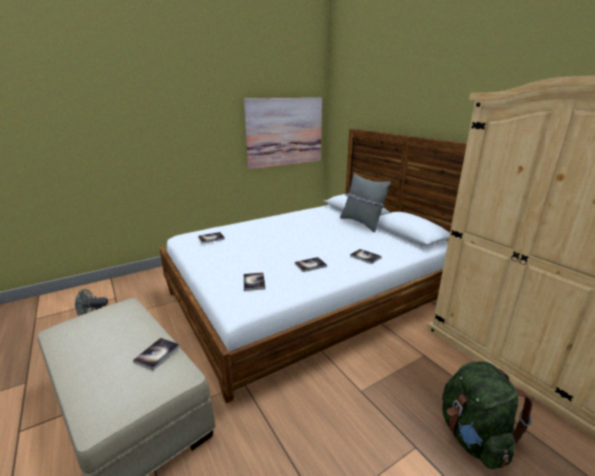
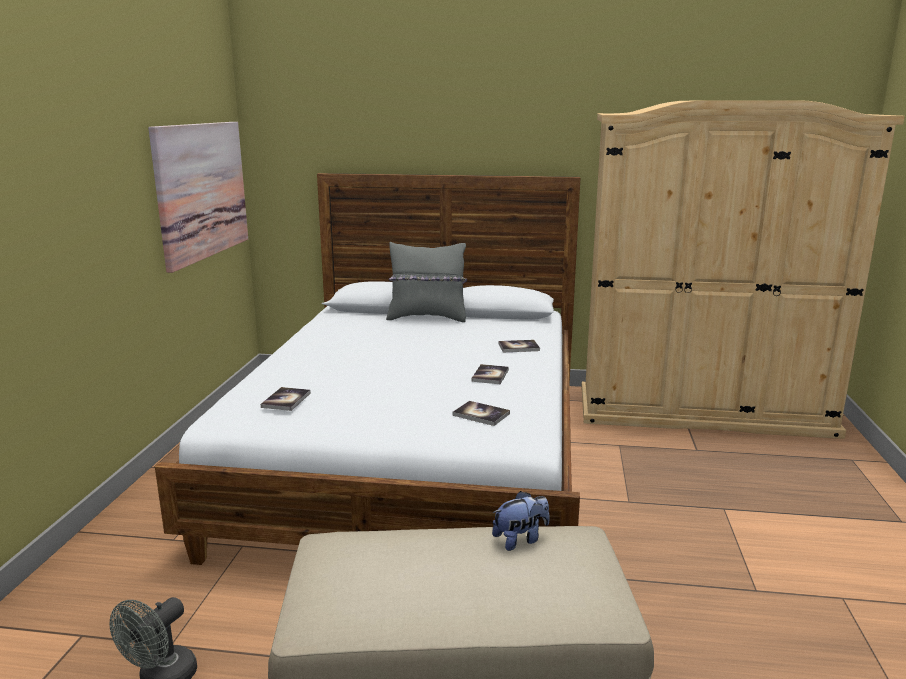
camera: 50 degrees left, 5 degrees down
book [133,338,180,370] -> plush toy [492,491,550,551]
green backpack [442,361,532,469] -> none

